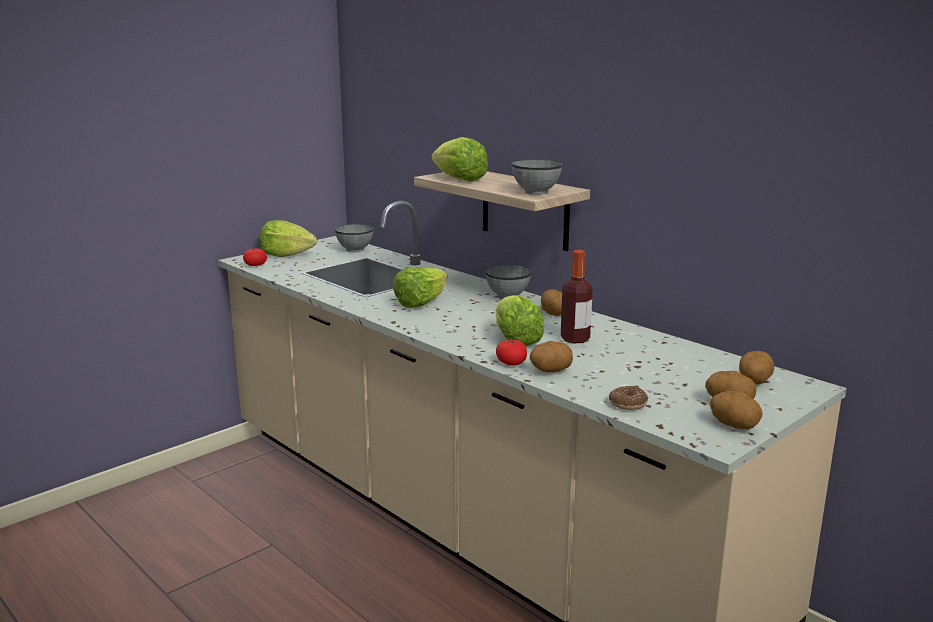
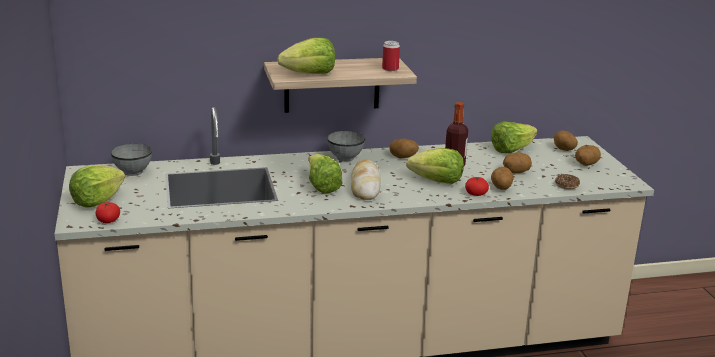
camera: 60 degrees left, 5 degrees up
grey bowl [512,159,562,195] -> can [382,41,400,71]
potato [710,391,763,429] -> potato moved to [503,152,532,173]
none -> bread [351,160,381,200]
none -> lettuce [491,121,538,153]

